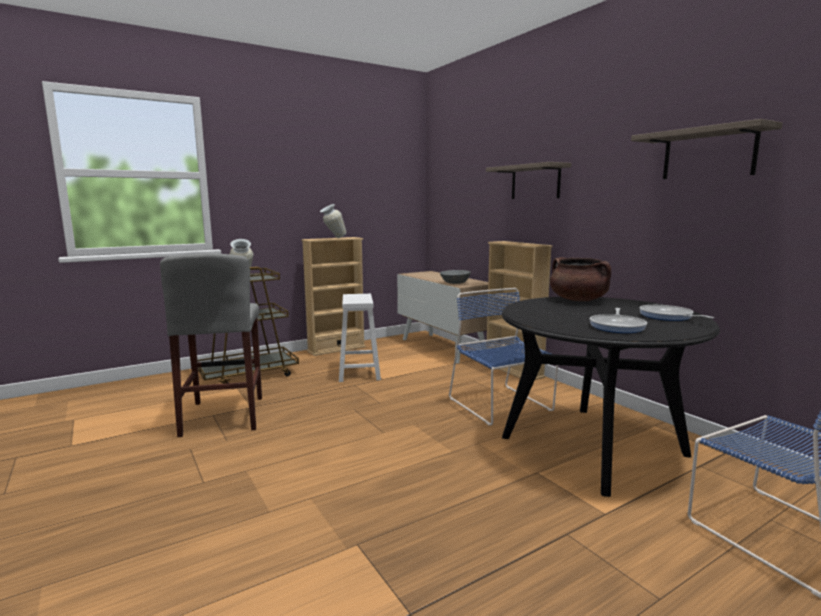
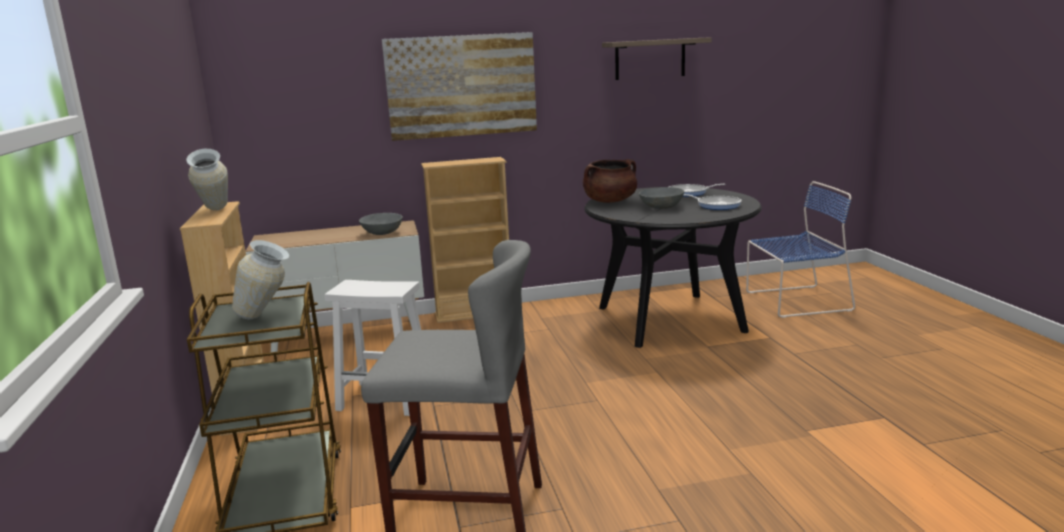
camera: 70 degrees left, 5 degrees up
blue chair [449,288,558,425] -> none
shelf [486,162,571,199] -> picture [382,32,537,141]
none -> grey bowl [639,187,684,209]

